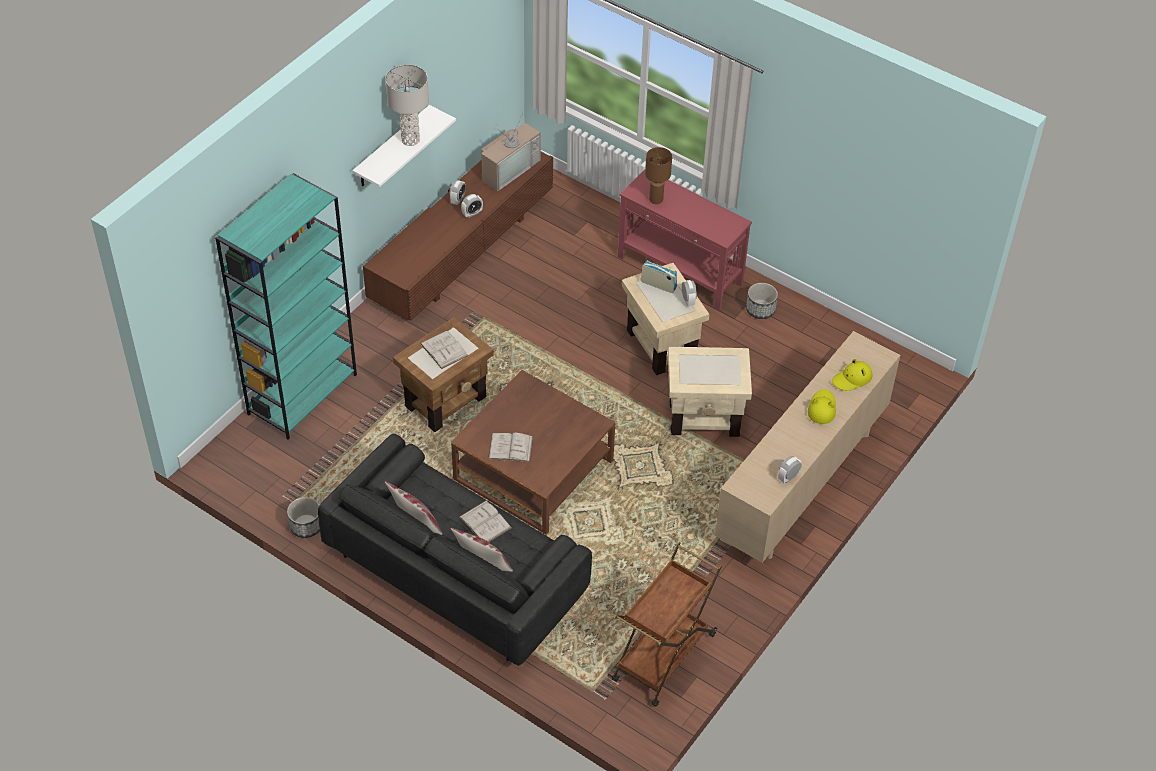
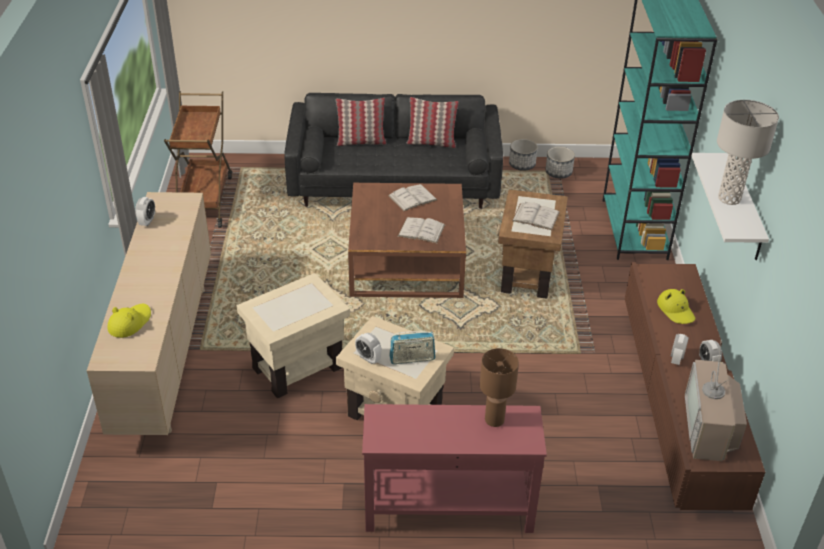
camera: 145 degrees right, 10 degrees down
white book [459,500,511,542] -> white book moved to [397,217,445,243]
planter [746,283,778,319] -> planter moved to [545,147,575,179]
yellow hat [808,389,836,424] -> yellow hat moved to [657,289,695,324]

